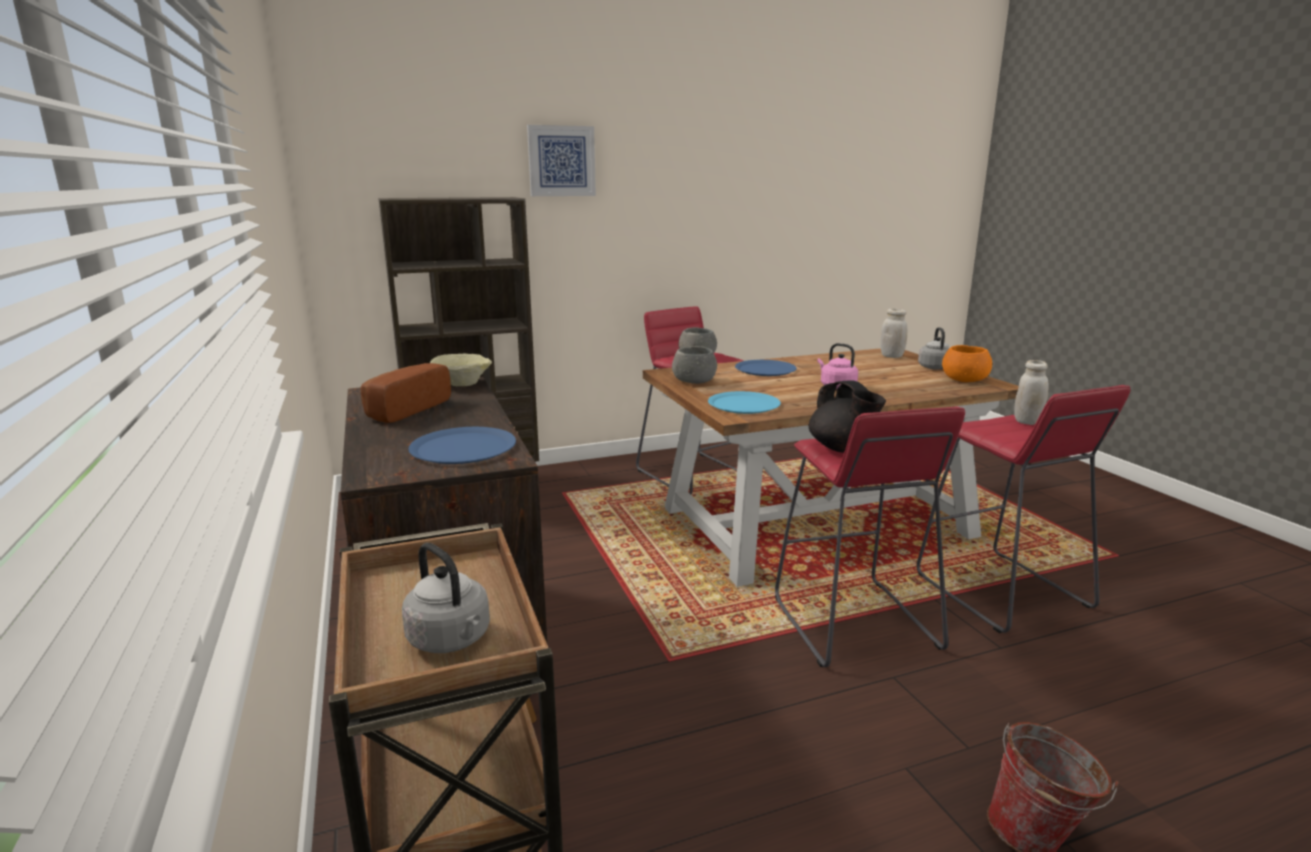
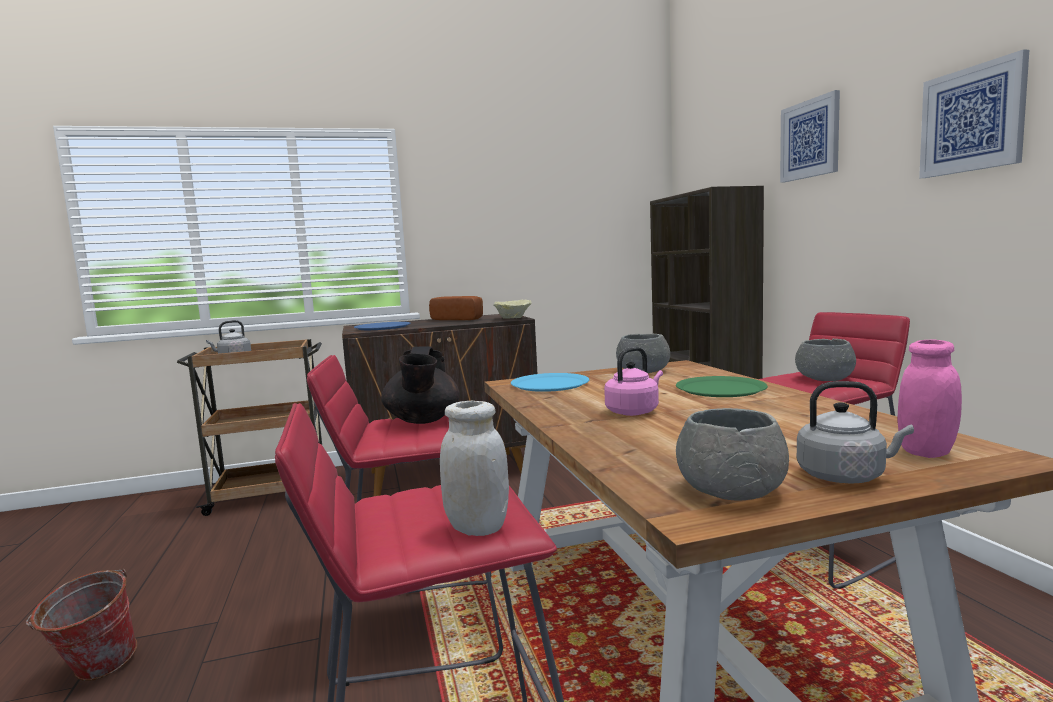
camera: 95 degrees right, 10 degrees down
blue plate [735,360,797,376] -> green plate [676,376,768,397]
black teapot [808,381,886,453] -> black teapot turned 75 degrees counterclockwise [381,346,460,424]
white jar [880,309,907,358] -> pink jar [897,340,962,458]
orange bowl [942,345,992,382] -> grey bowl [676,408,789,501]
none -> picture [919,49,1029,178]

